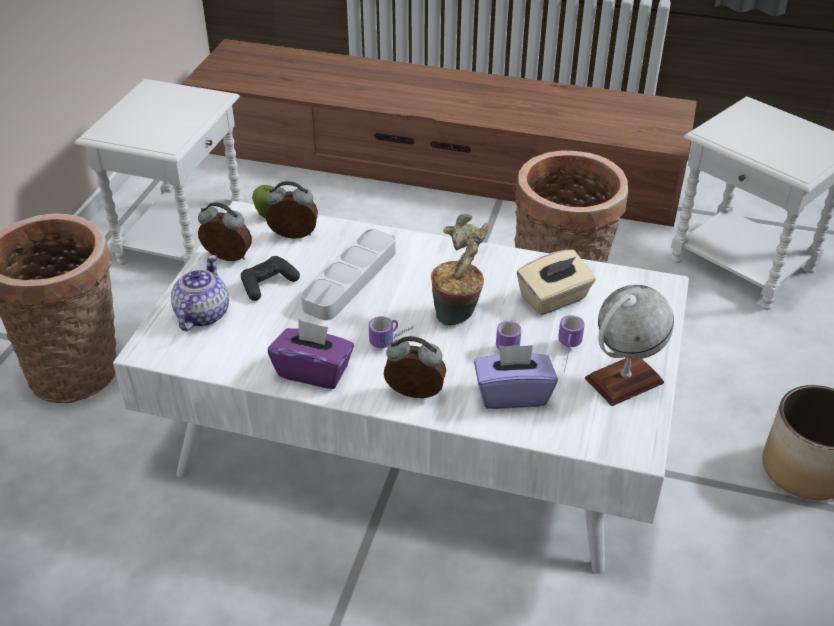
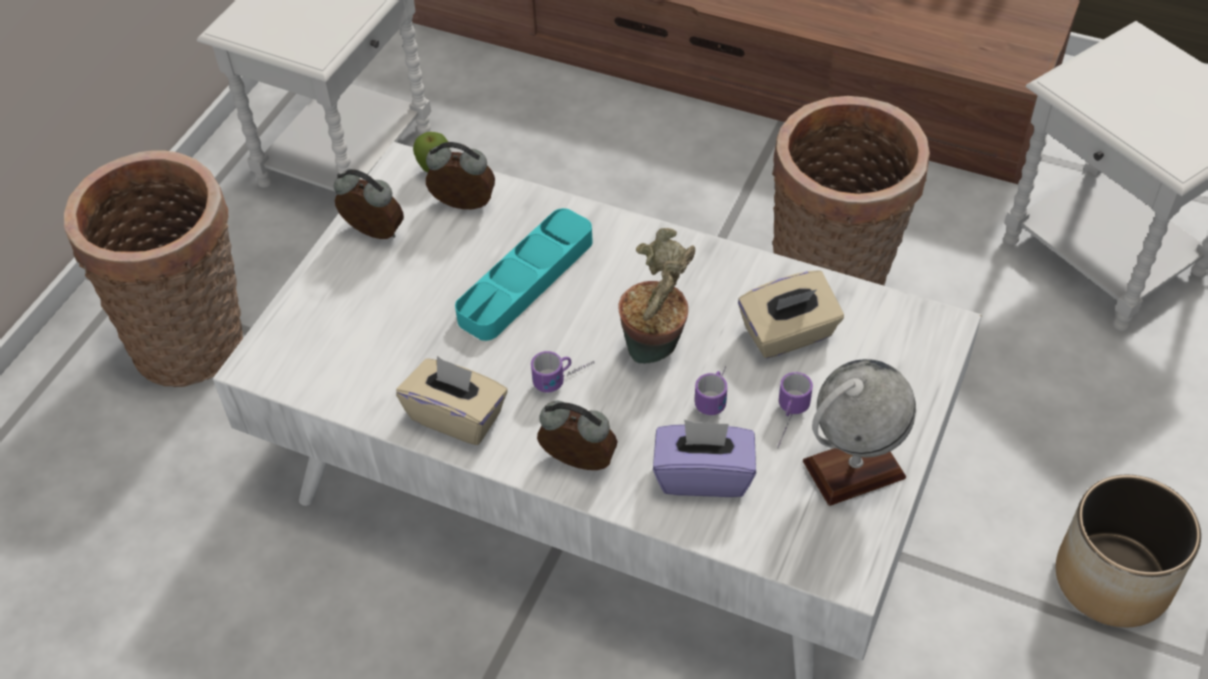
camera: 10 degrees right, 10 degrees up
teapot [171,255,229,331] -> none
black game controller [241,256,300,301] -> none
purple tissue box [268,319,354,389] -> beige tissue box [396,356,508,445]
grey tray [301,229,396,320] -> turquoise tray [455,208,593,341]

